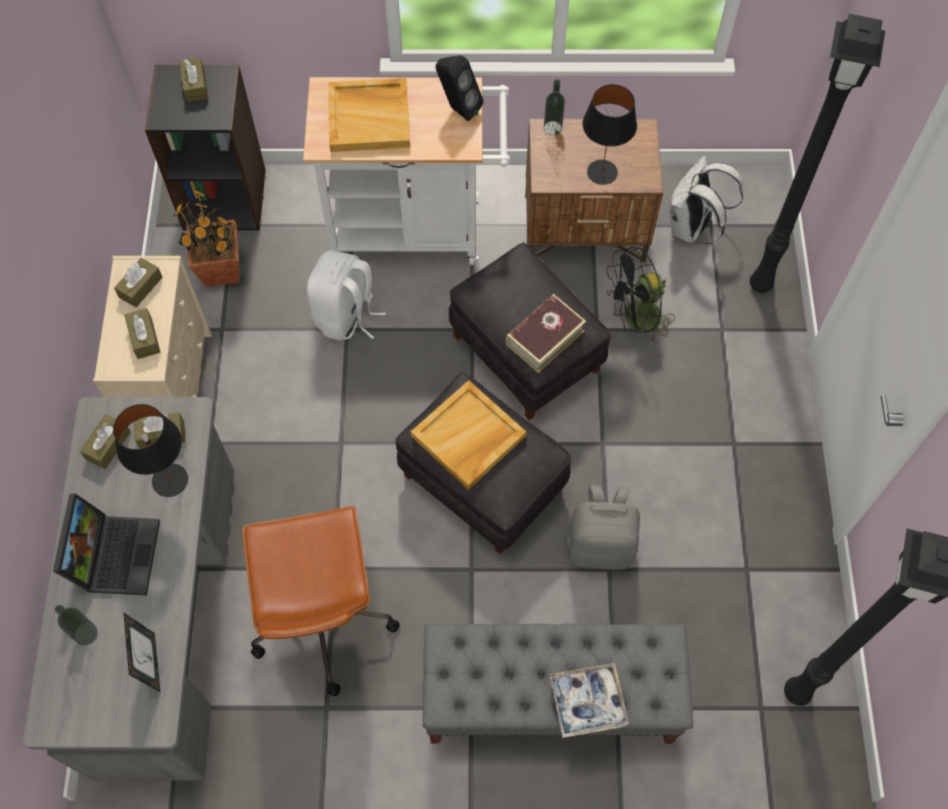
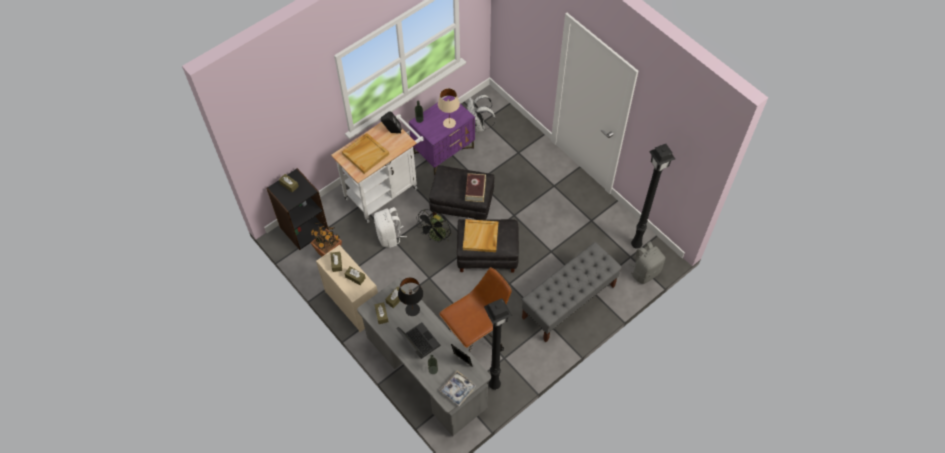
camera: 40 degrees left, 5 degrees down
brown office chair [242,506,400,696] -> brown office chair turned 75 degrees counterclockwise [439,267,512,352]
brown nightstand [525,119,663,263] -> purple nightstand [409,96,475,175]
tray [549,663,629,738] -> tray moved to [439,371,476,406]
grey backpack [565,485,640,570] -> grey backpack moved to [629,241,665,284]
black table lamp [582,84,637,185] -> beige table lamp [438,88,460,128]
black fan [607,246,675,344] -> black fan moved to [416,209,451,243]
black floor lamp [750,14,885,293] -> black floor lamp moved to [484,299,512,390]

